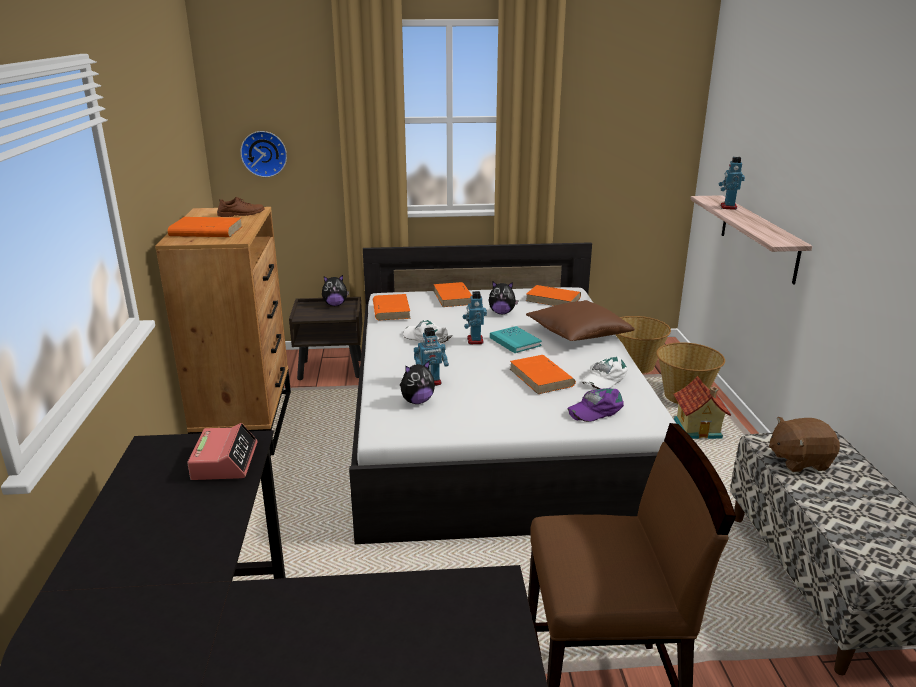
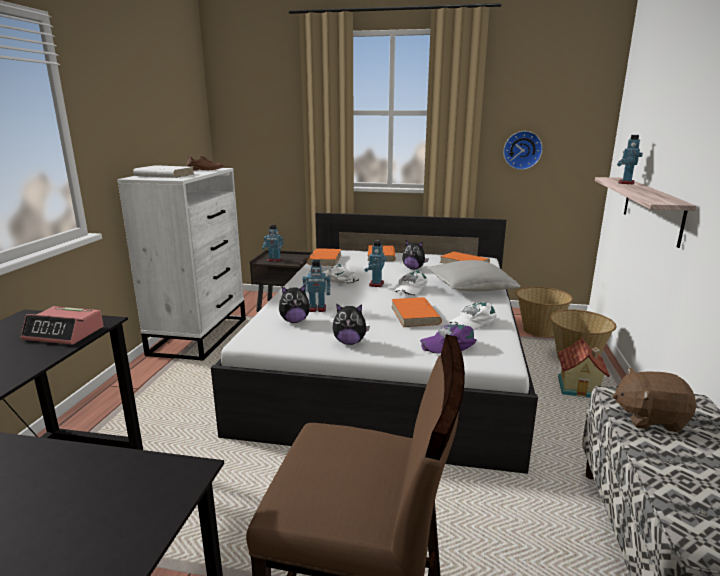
camera: 15 degrees right, 5 degrees down
brown dresser [155,207,291,455] -> white dresser [117,168,246,361]
orange book [168,217,243,237] -> white book [133,165,194,178]
alarm clock [187,423,258,480] -> alarm clock turned 90 degrees clockwise [21,306,104,345]
wall clock [240,131,287,177] -> wall clock moved to [503,131,543,170]
plush toy [322,275,349,306] -> plush toy moved to [333,304,370,345]
turquoise book [490,326,542,353] -> white cap [394,270,428,296]
brown pillow [526,300,635,341] -> grey pillow [428,260,520,291]
none -> toy robot [262,225,284,262]

